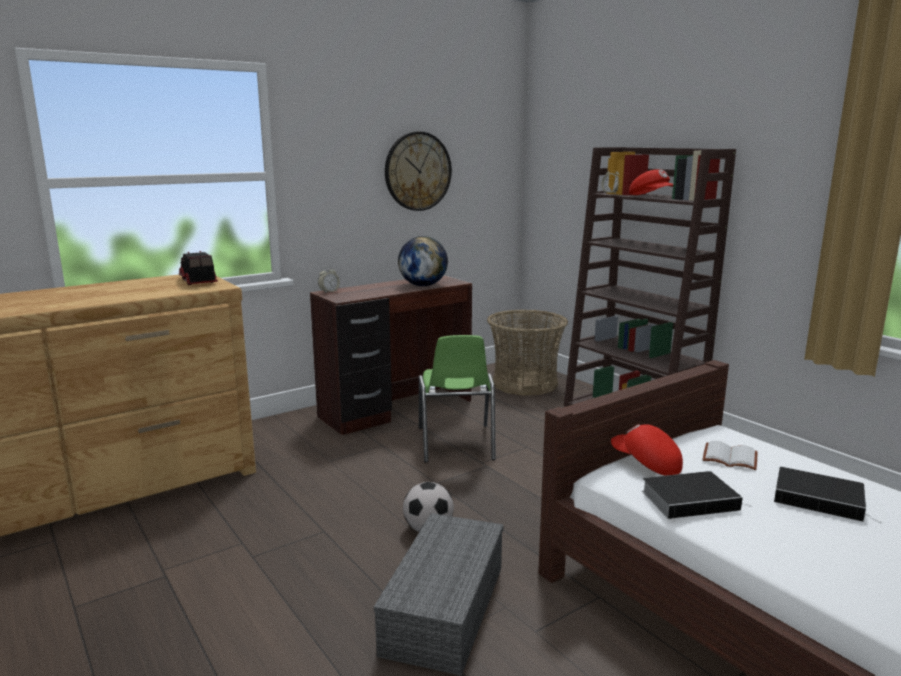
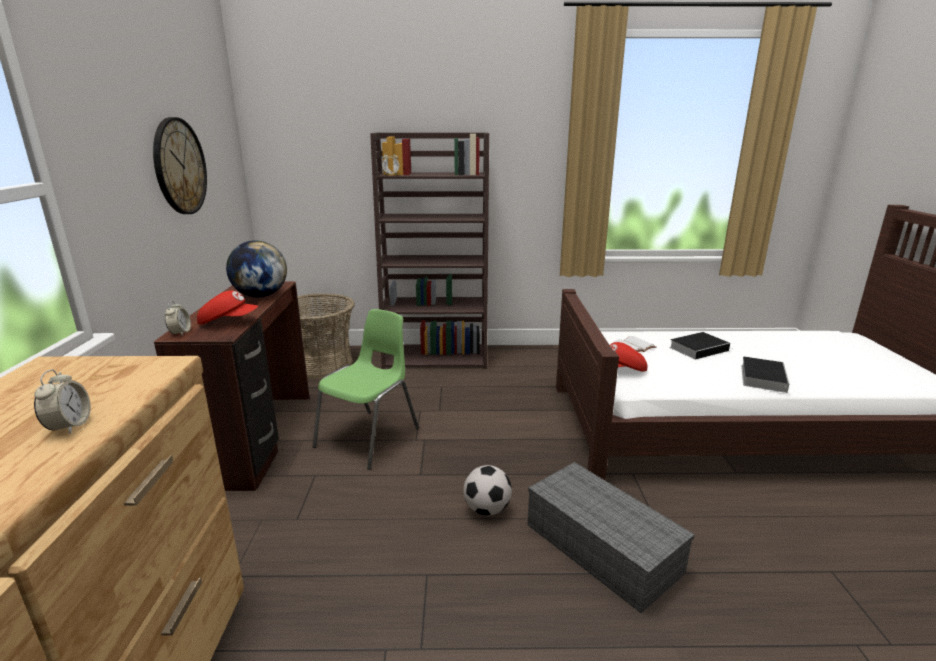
camera: 55 degrees left, 5 degrees up
toy truck [178,251,218,285] -> none
green chair [419,335,496,463] -> green chair turned 90 degrees counterclockwise [313,309,419,470]
red cap [629,169,673,195] -> red cap moved to [197,291,258,324]
book [642,471,752,519] -> book moved to [741,357,789,393]
none -> alarm clock [34,369,91,434]

